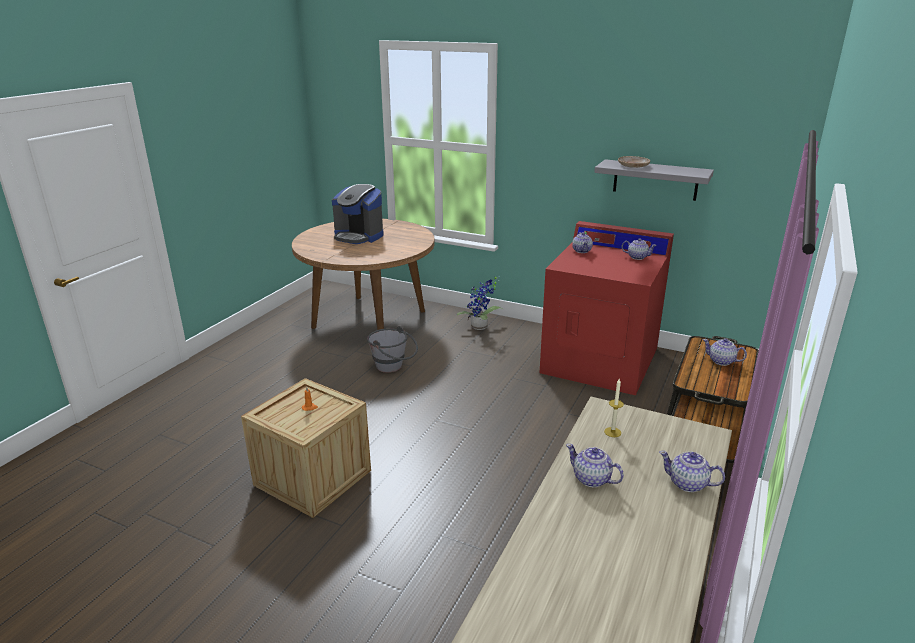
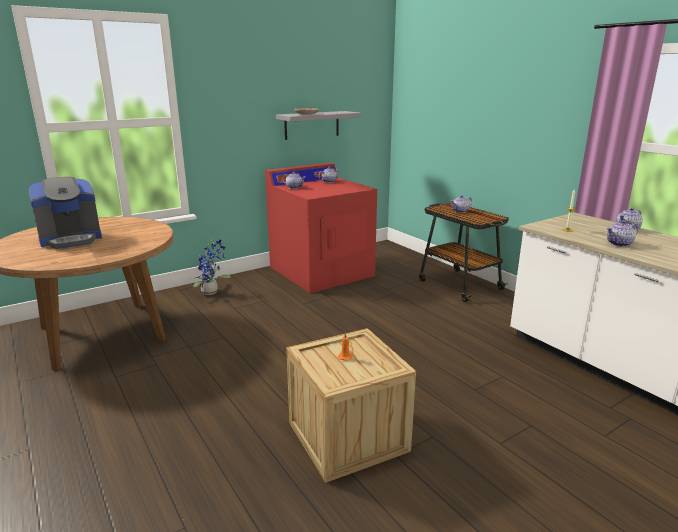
camera: 60 degrees left, 5 degrees down
grey bucket [367,326,418,373] -> none

